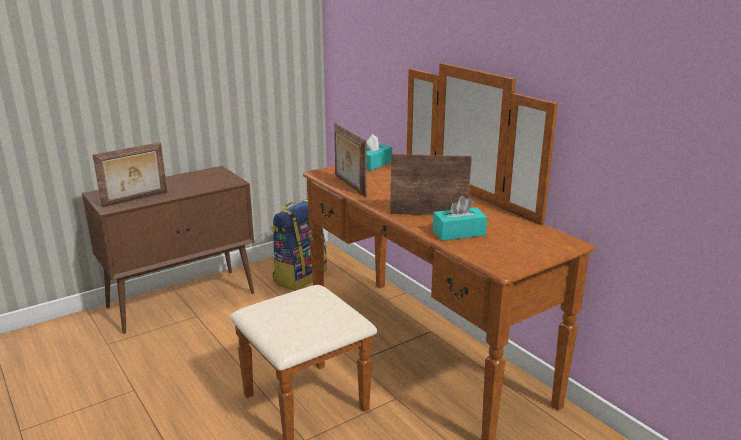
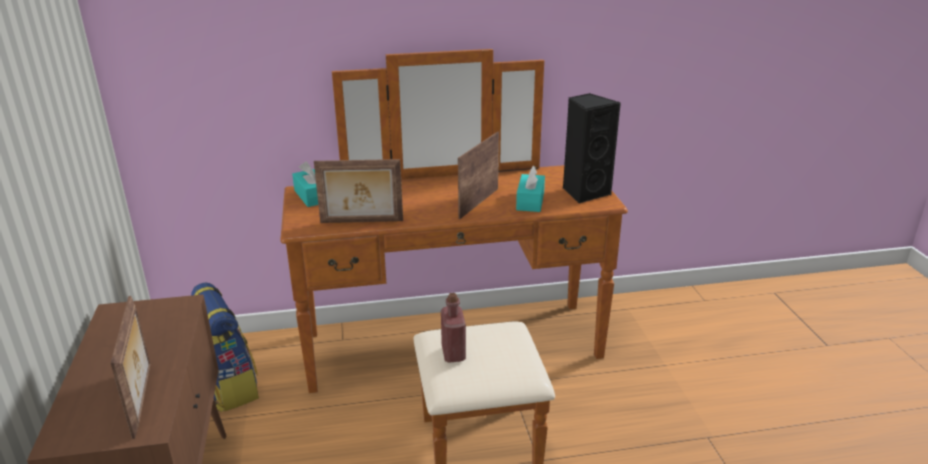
camera: 65 degrees left, 5 degrees up
none -> red bottle [441,293,466,363]
none -> black speaker [563,93,621,204]

